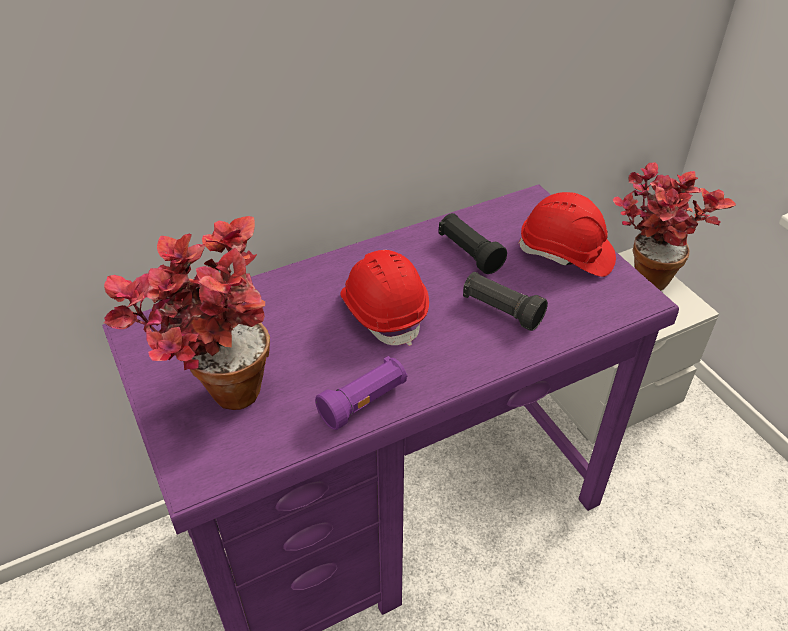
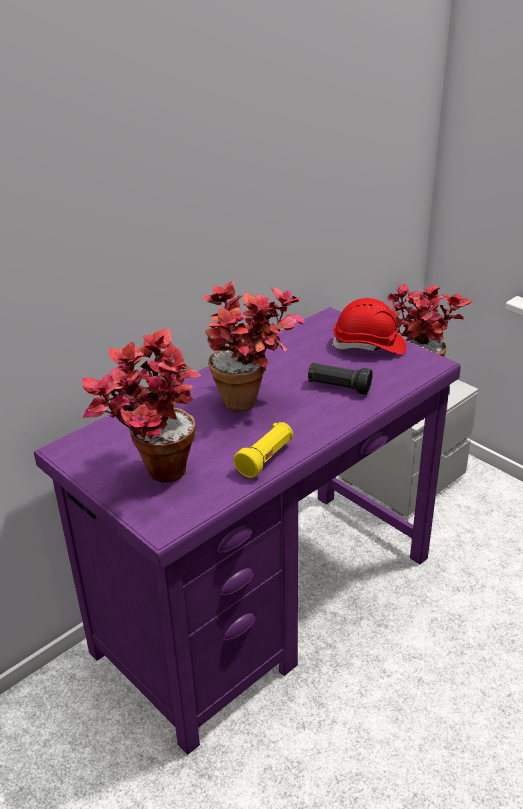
camera: 15 degrees left, 10 degrees down
purple flashlight [315,356,407,430] -> yellow flashlight [234,422,293,478]
red hard hat [341,250,429,346] -> potted plant [202,280,305,412]
black flashlight [439,213,507,274] -> none

